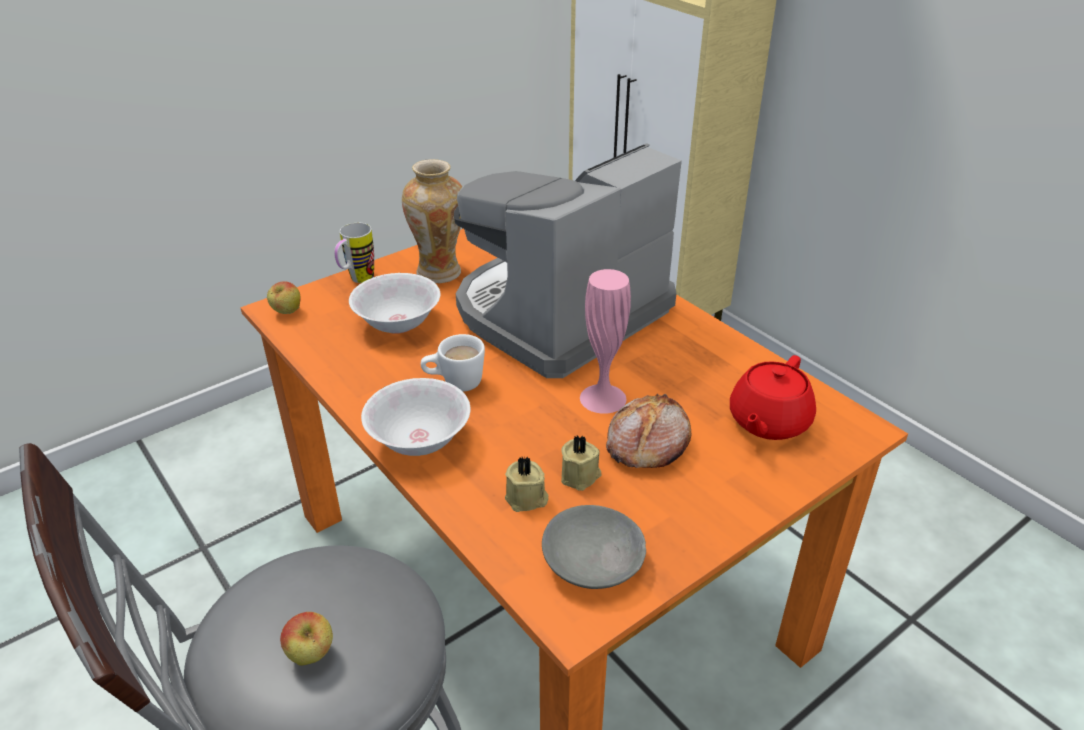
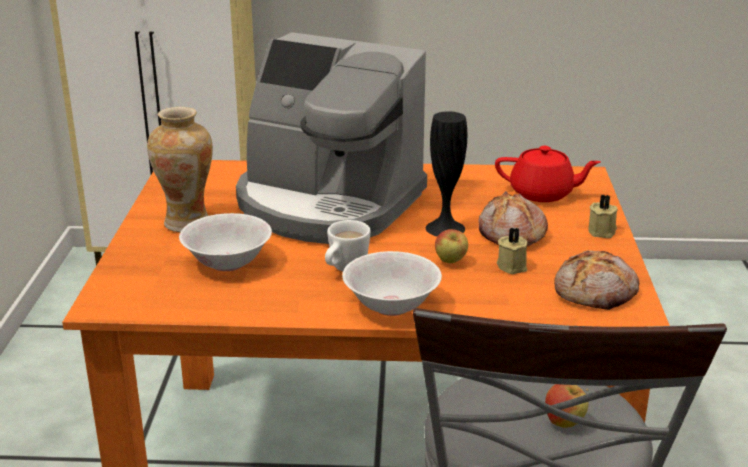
camera: 50 degrees left, 10 degrees down
apple [267,281,300,314] -> apple moved to [435,229,468,263]
mug [334,223,374,283] -> none
coffee machine [454,143,682,378] -> coffee machine turned 60 degrees counterclockwise [236,32,427,244]
beige candle [505,456,549,512] -> beige candle moved to [588,194,618,238]
grey bowl [542,505,646,589] -> bread [554,250,639,310]
pink vase [580,269,631,414] -> black vase [426,111,467,236]
red teapot [730,355,816,440] -> red teapot turned 60 degrees counterclockwise [495,146,601,202]

